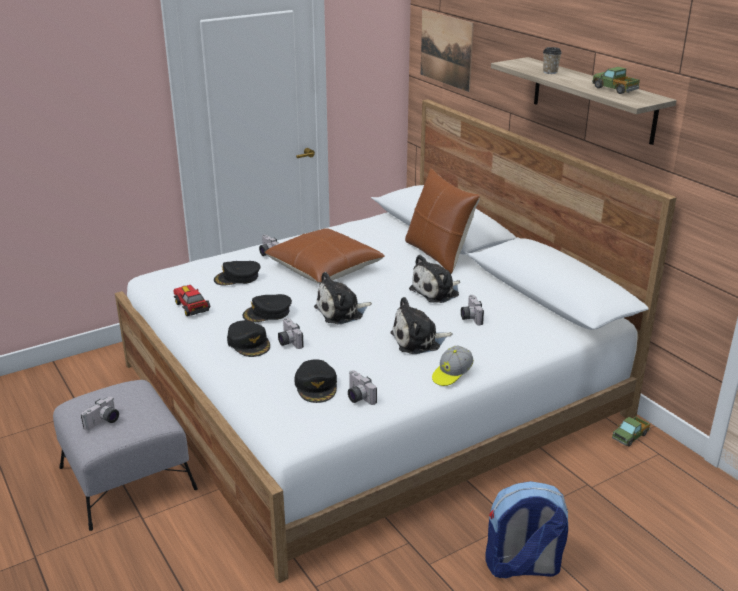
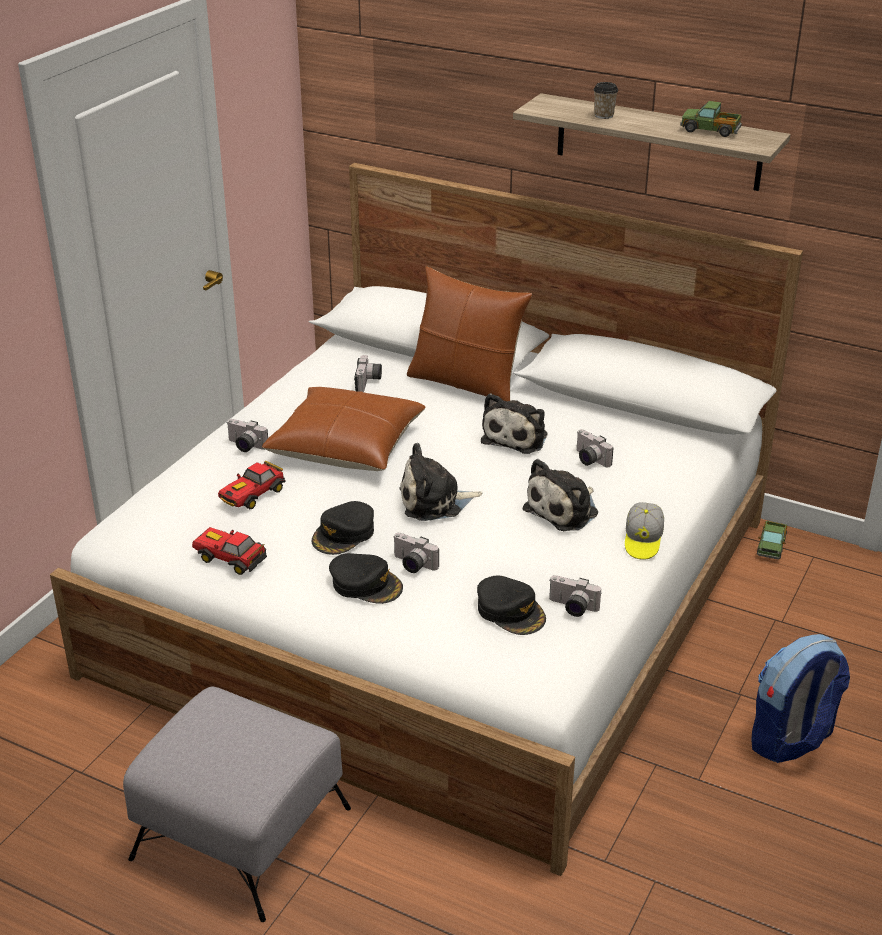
camera: 30 degrees left, 5 degrees up
camera [81,396,119,431] -> camera moved to [354,355,382,392]
black cap [214,261,260,285] -> toy car [218,460,286,509]
plush toy [314,272,372,325] -> plush toy turned 45 degrees clockwise [399,443,482,521]
picture [421,10,474,92] -> none

